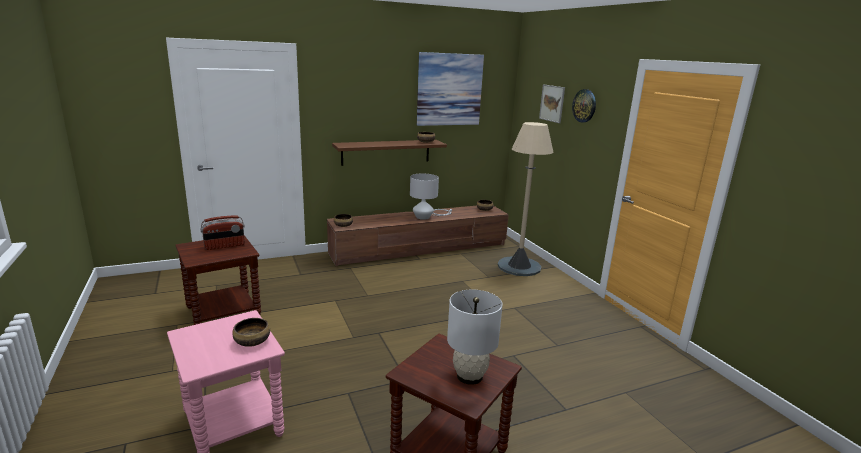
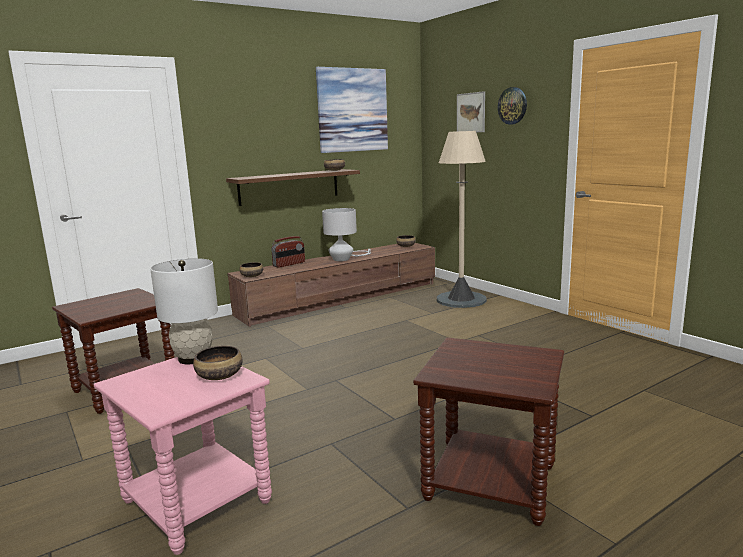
camera: 10 degrees left, 5 degrees down
radio [200,216,245,250] -> radio moved to [271,236,305,268]
white table lamp [447,290,503,385] -> white table lamp moved to [150,258,218,364]

